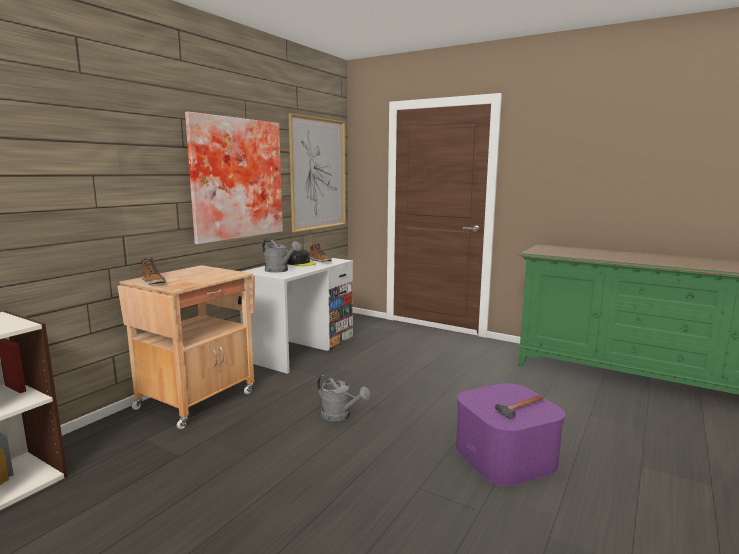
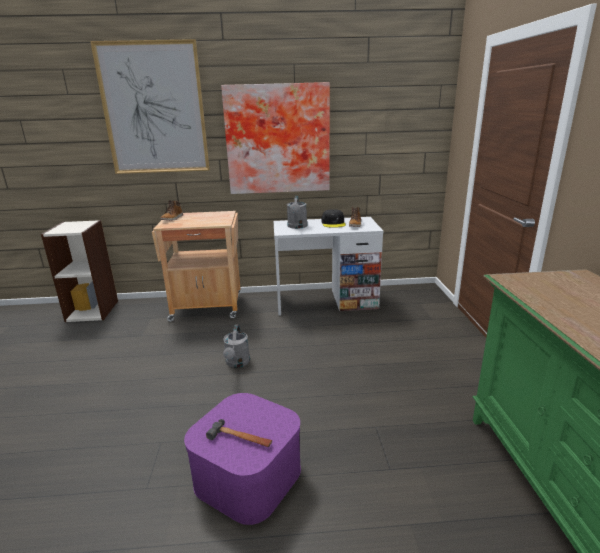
camera: 55 degrees right, 10 degrees up
picture [288,113,346,232] -> picture moved to [90,39,210,174]

